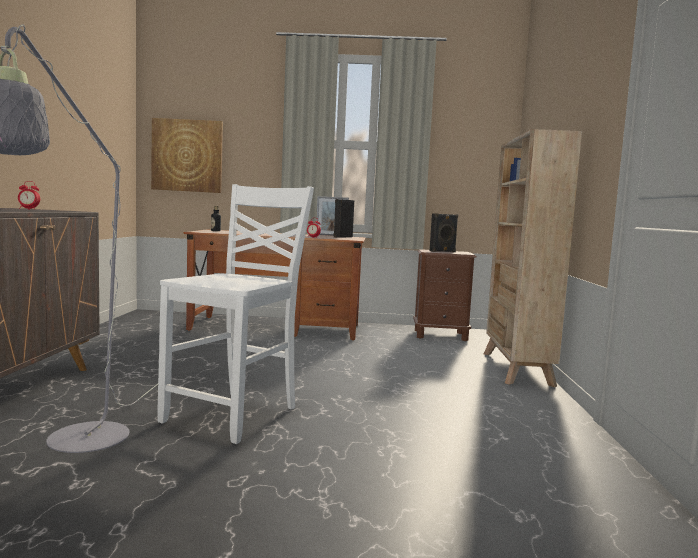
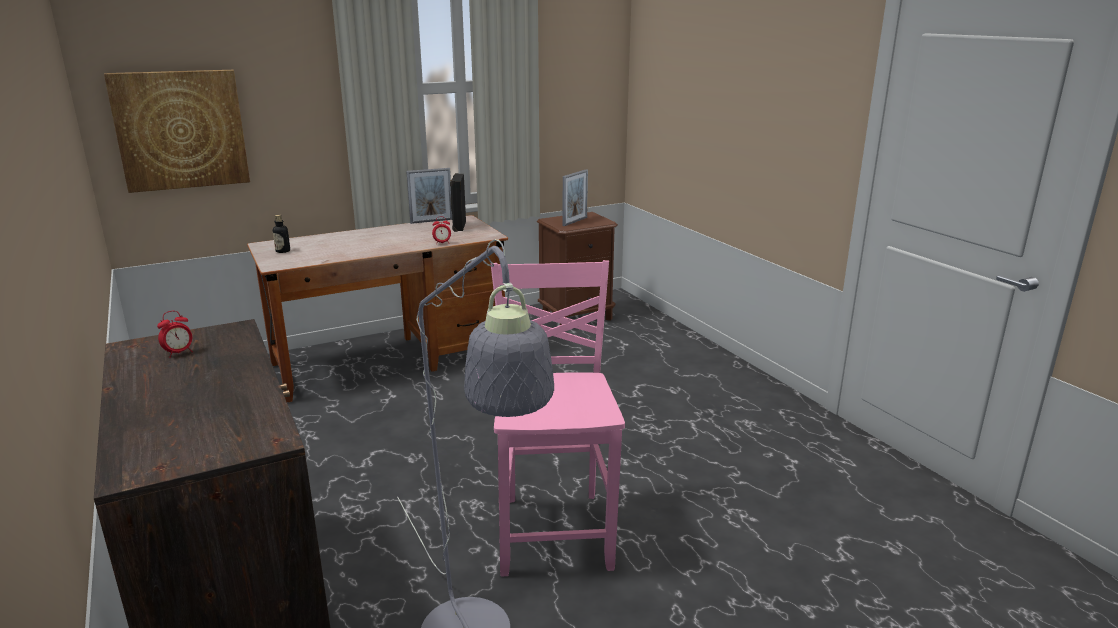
camera: 30 degrees left, 15 degrees up
white chair [157,184,314,444] -> pink chair [491,260,625,576]
black speaker [430,213,458,252] -> picture frame [563,169,588,226]
beige bookcase [484,129,582,387] -> none

